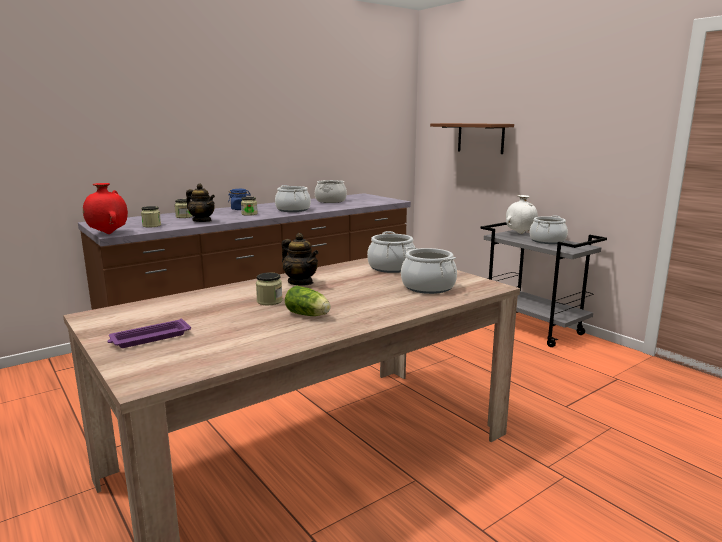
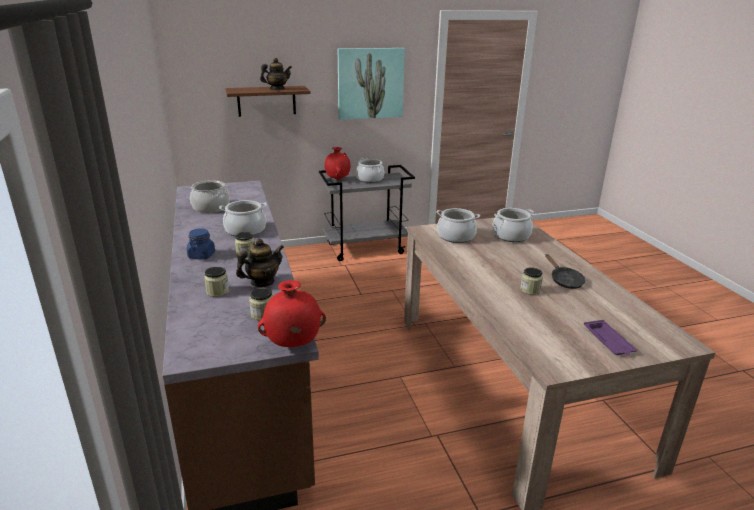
camera: 70 degrees left, 10 degrees up
teapot [282,233,319,285] -> teapot moved to [260,58,292,90]
lettuce [285,286,331,316] -> black frying pan [545,254,586,289]
white vase [506,195,538,234] -> red vase [324,147,351,180]
none -> picture [338,48,405,120]

